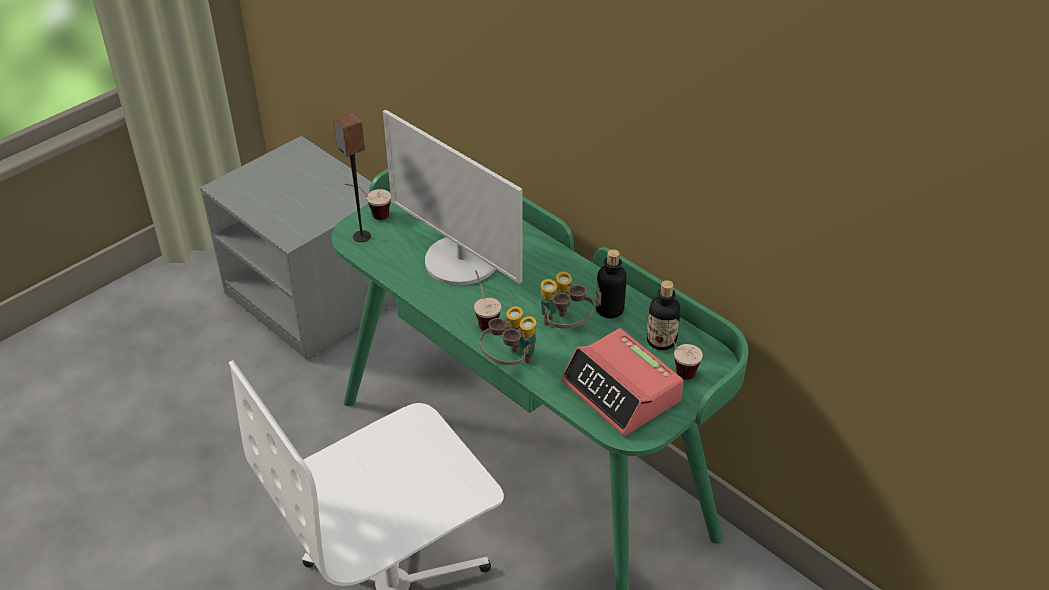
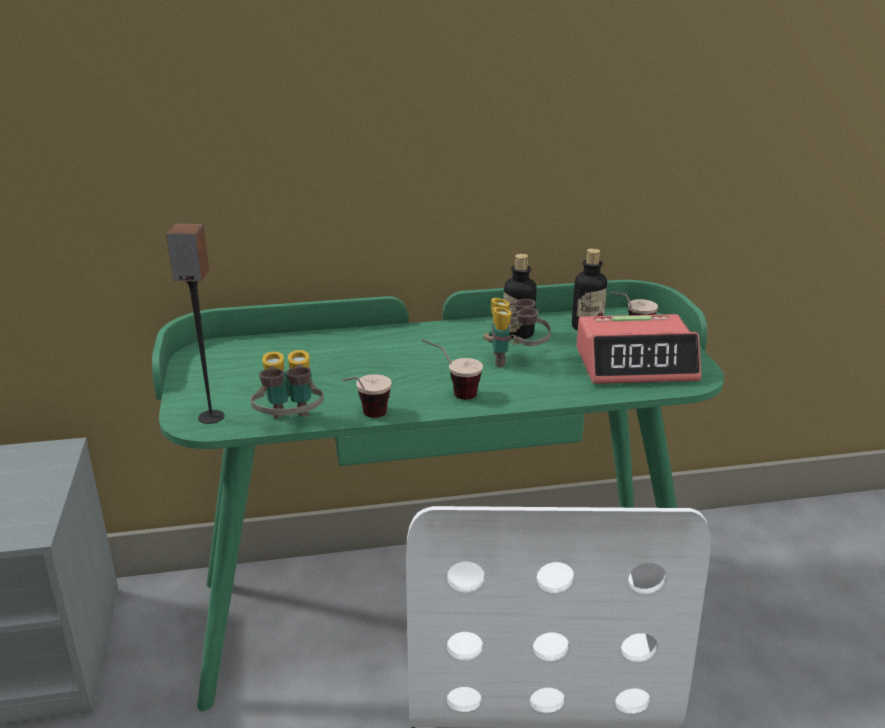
camera: 55 degrees left, 15 degrees down
cup [345,183,391,220] -> cup moved to [342,374,392,418]
monitor [383,110,523,285] -> none
binoculars [480,306,536,365] -> binoculars moved to [250,350,324,419]

